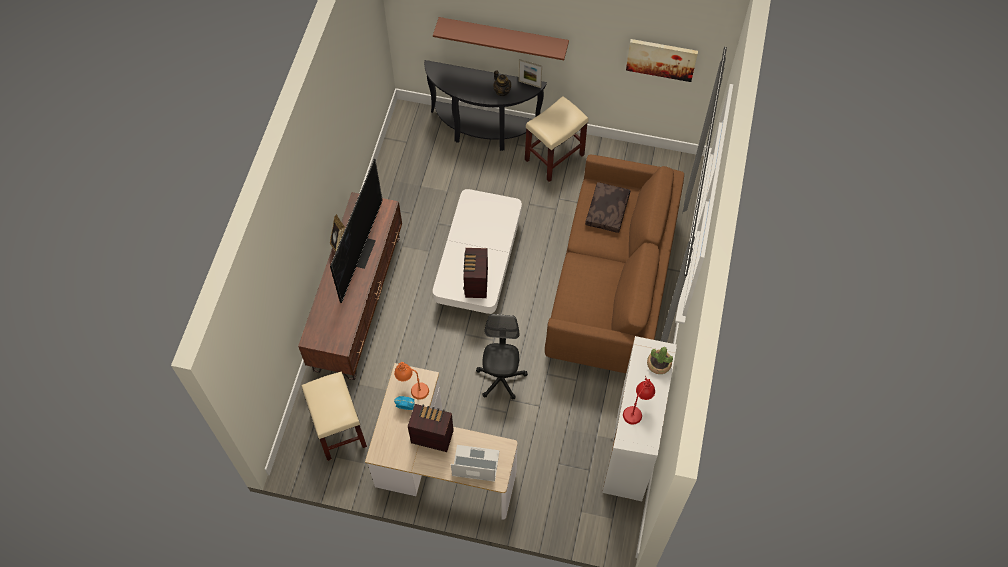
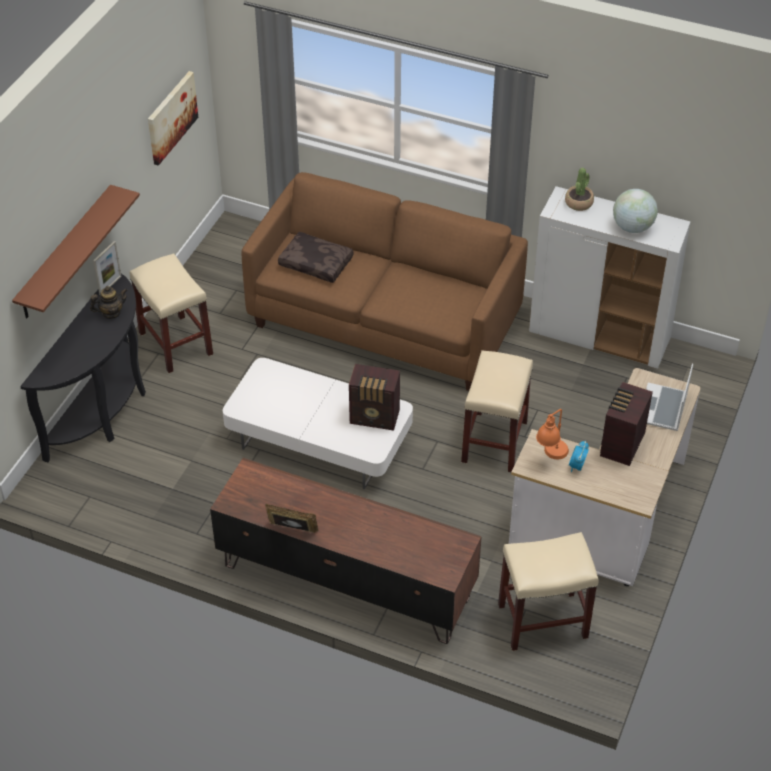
camera: 80 degrees left, 15 degrees down
television [330,159,383,303] -> none
black office chair [476,314,528,399] -> beige stool [461,350,533,472]
red table lamp [623,376,655,424] -> globe [613,189,658,233]

